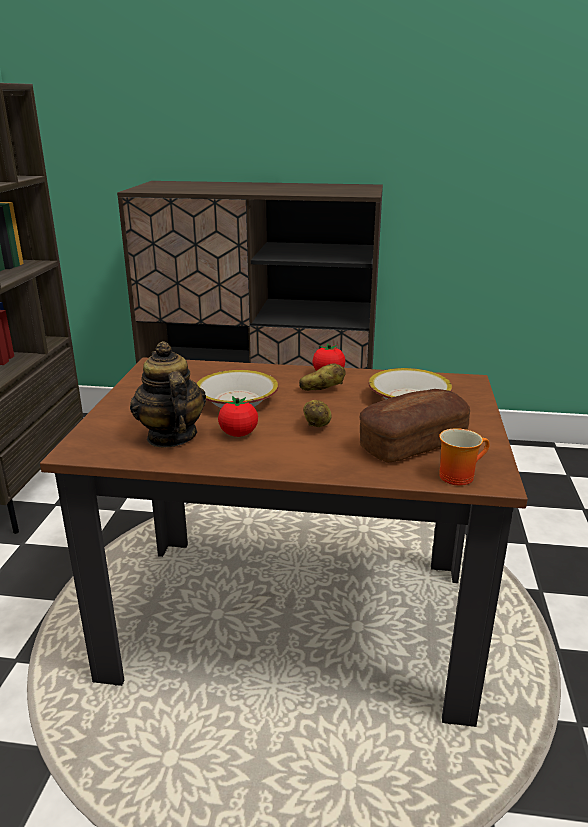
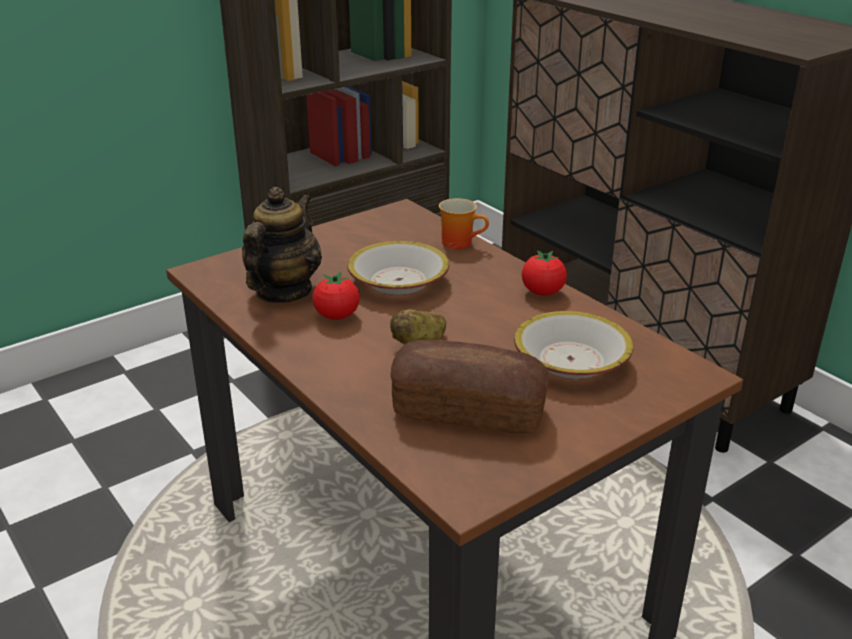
camera: 45 degrees right, 5 degrees up
potato [299,363,346,391] -> none
mug [439,428,490,486] -> mug moved to [439,198,489,249]

